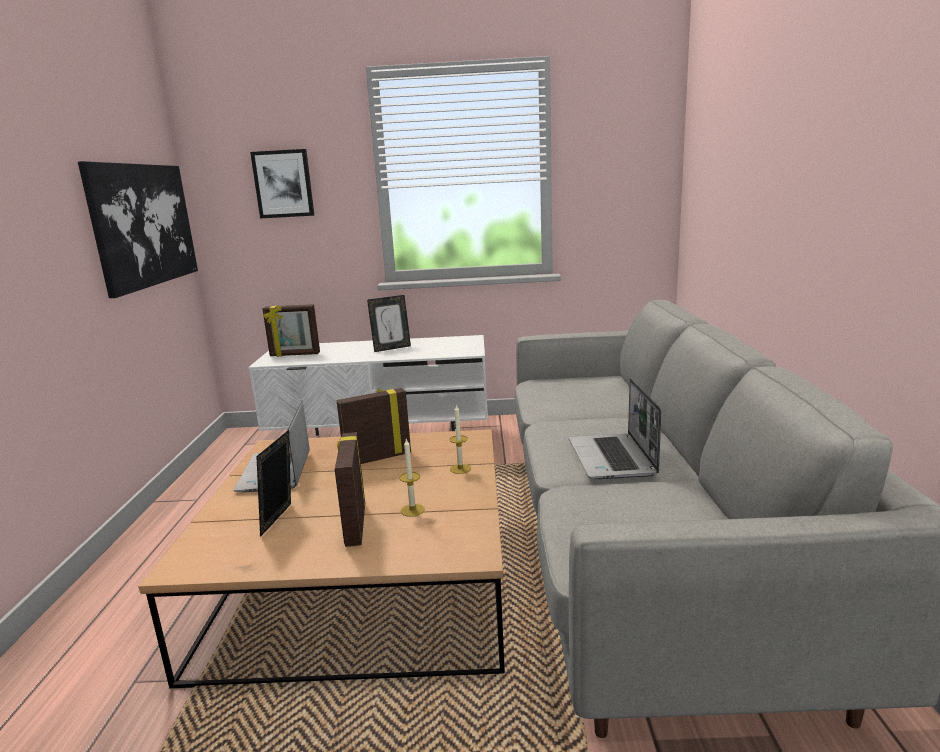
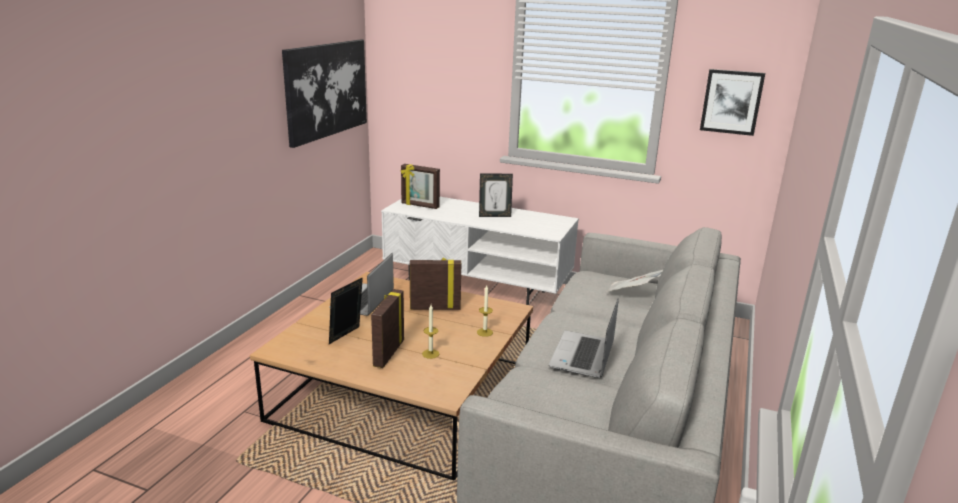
camera: 20 degrees right, 5 degrees up
picture [250,149,314,218] -> picture moved to [700,69,765,136]
none -> newspaper [606,270,663,292]

